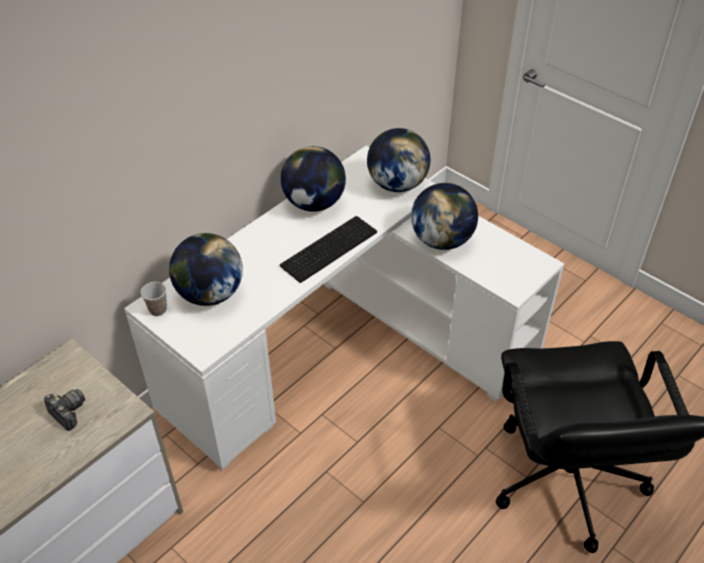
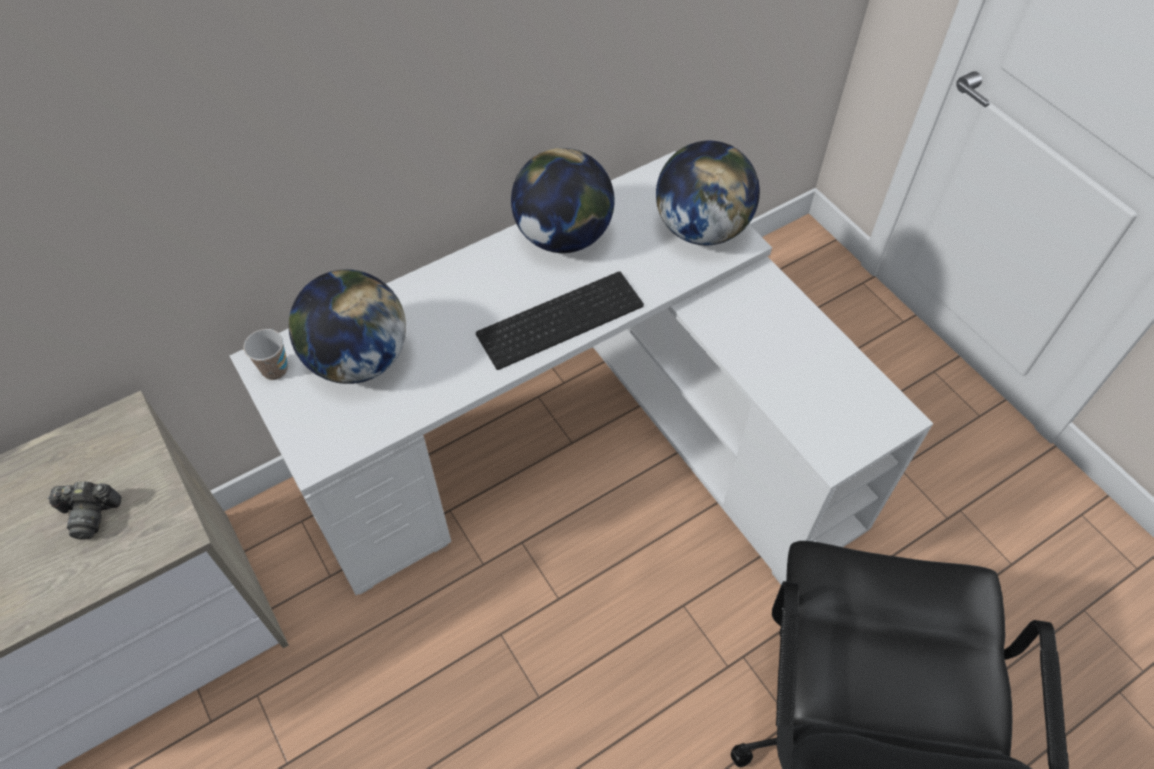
camera: 15 degrees right, 10 degrees up
camera [44,389,85,431] -> camera turned 120 degrees clockwise [48,482,122,540]
globe [411,183,478,250] -> none

